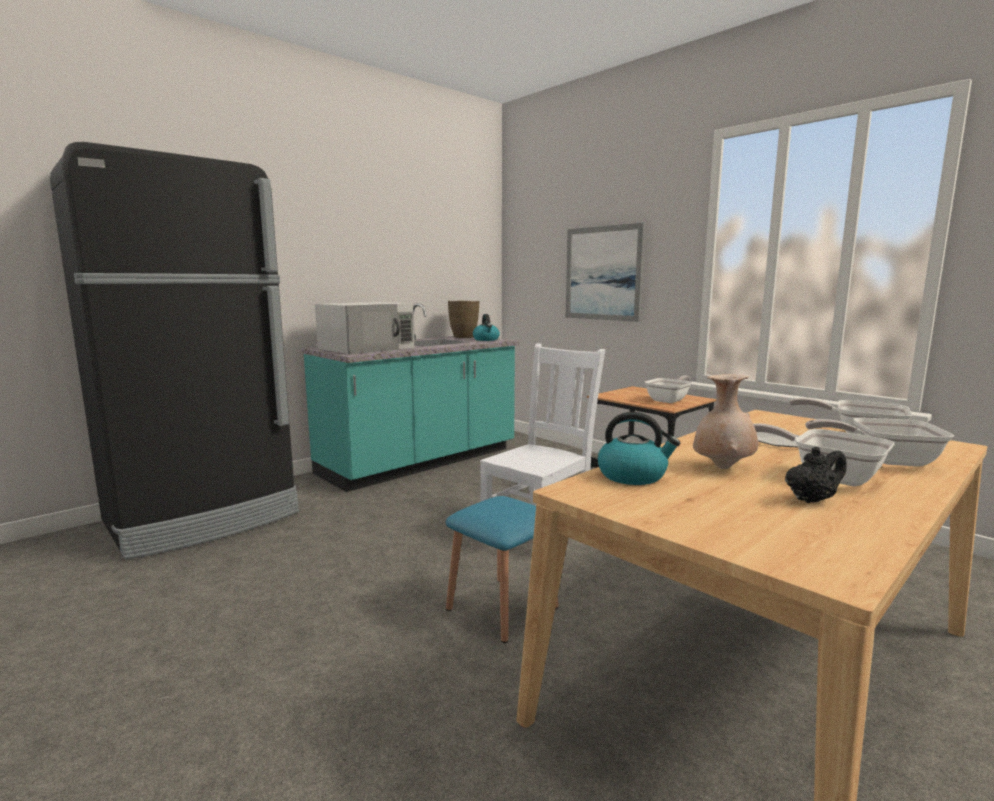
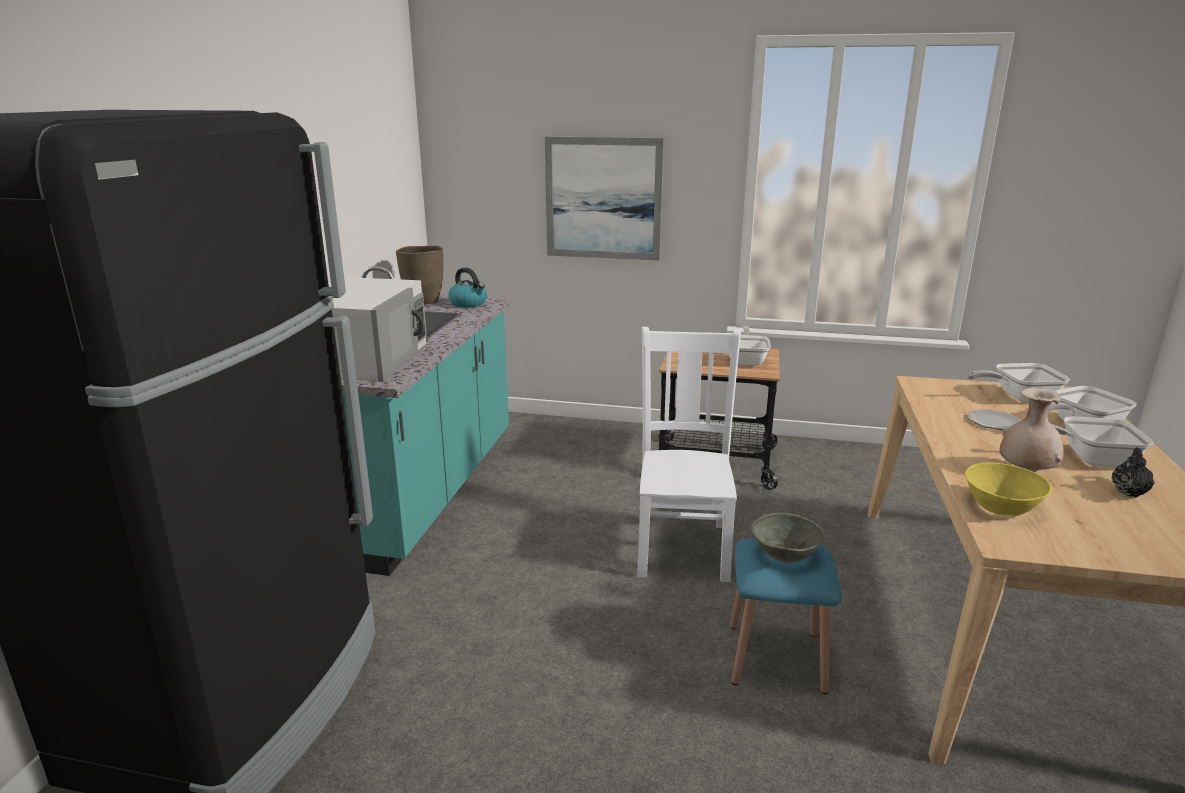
camera: 35 degrees left, 10 degrees up
kettle [598,412,680,485] -> yellow bowl [964,462,1052,516]
none -> grey bowl [751,513,825,563]

